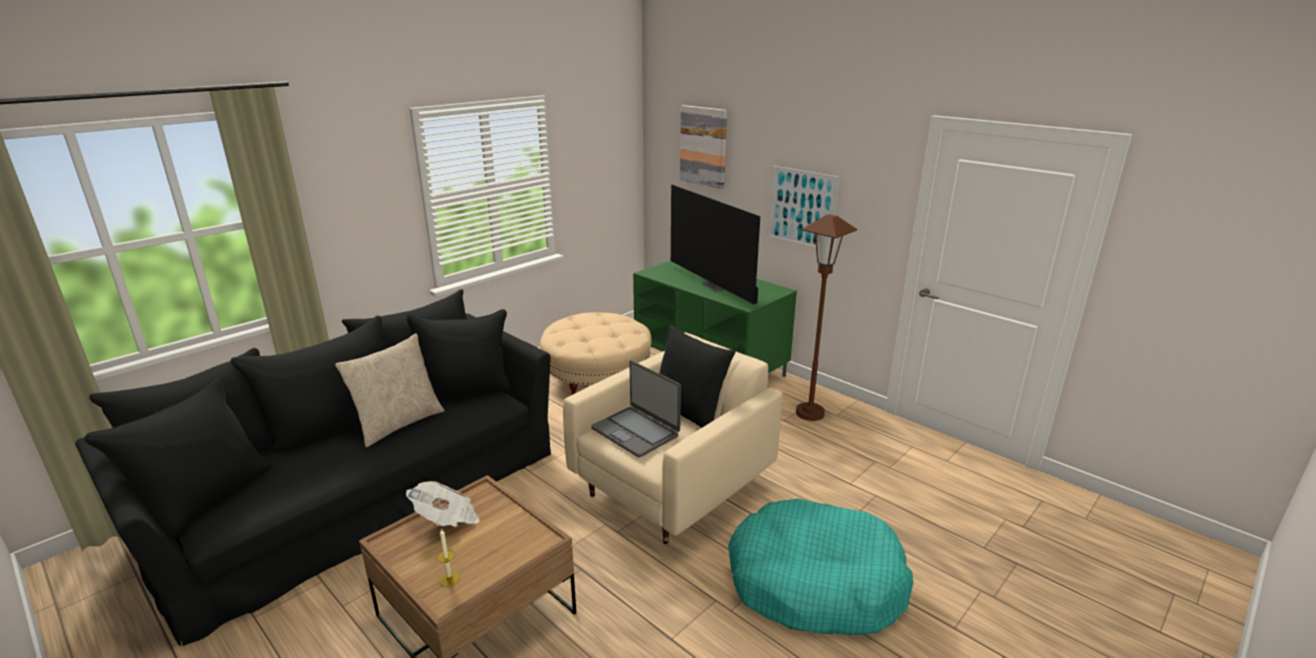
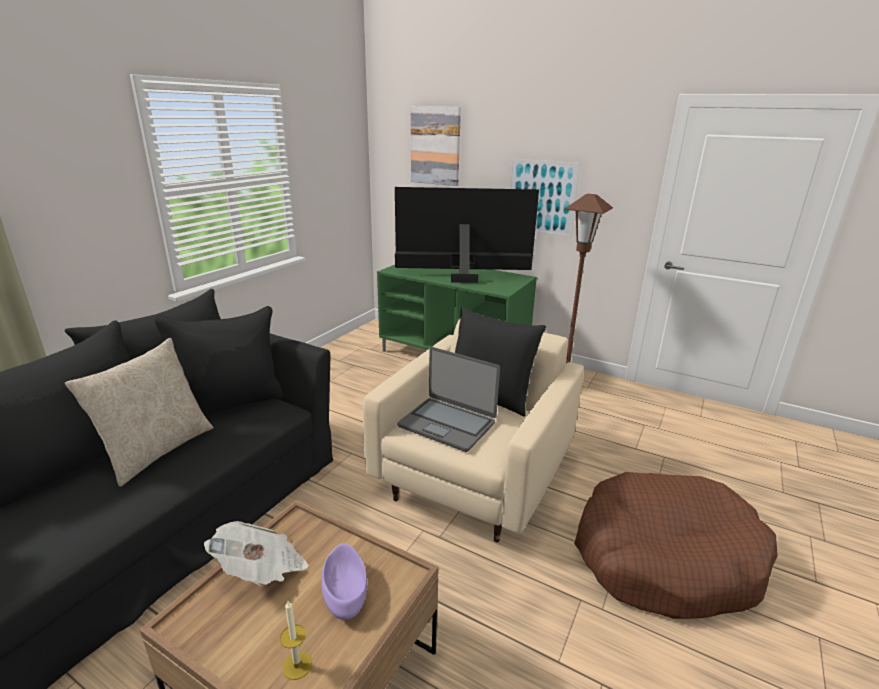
camera: 15 degrees left, 0 degrees up
beige ottoman [540,312,652,395] -> none
television [671,185,760,304] -> television turned 135 degrees clockwise [395,187,539,283]
turquoise dog bed [728,499,913,635] -> brown dog bed [574,472,778,619]
none -> purple bowl [321,543,367,620]

